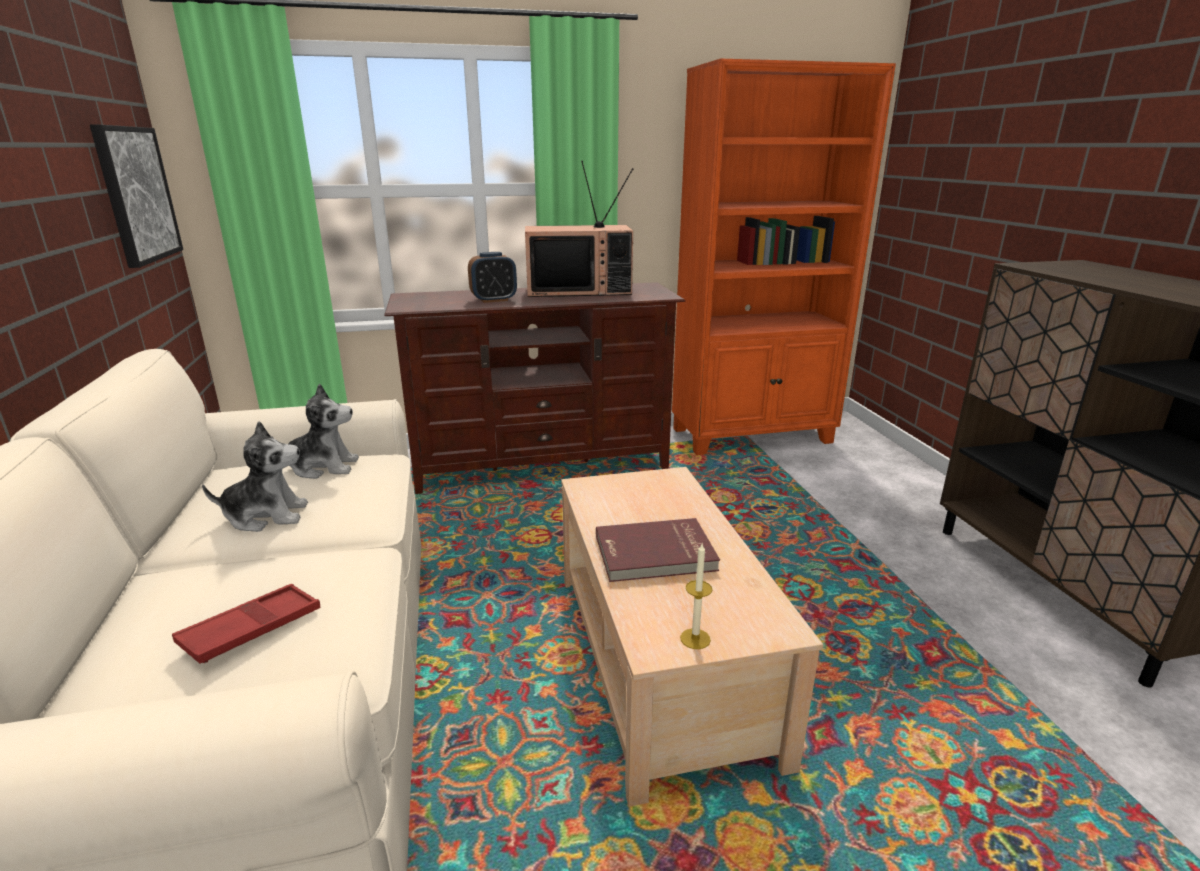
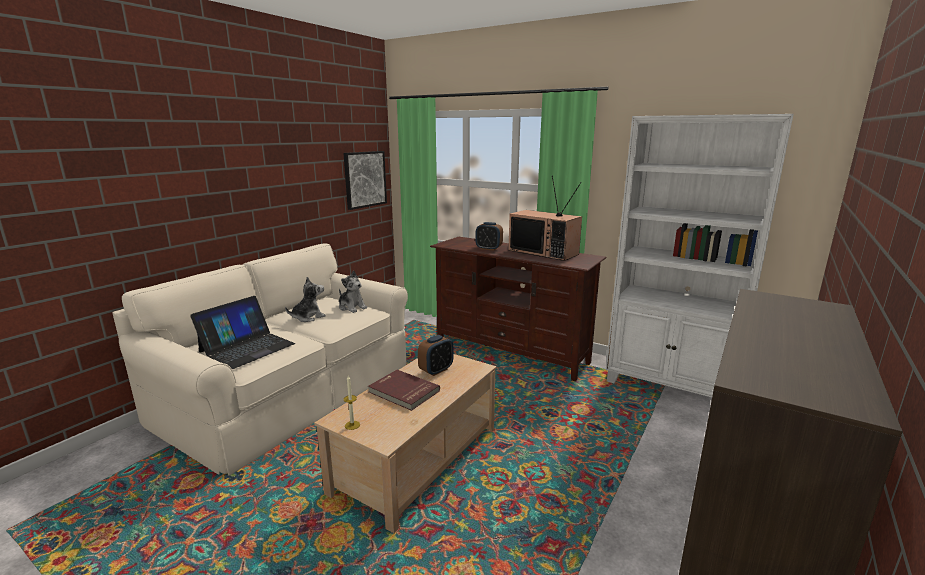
camera: 45 degrees right, 5 degrees down
red tray [172,584,321,664] -> laptop [190,296,295,369]
plush toy [202,421,308,532] -> plush toy turned 75 degrees counterclockwise [285,277,326,322]
orange bookcase [672,59,896,455] -> white bookcase [606,114,794,397]
none -> alarm clock [418,335,453,376]

